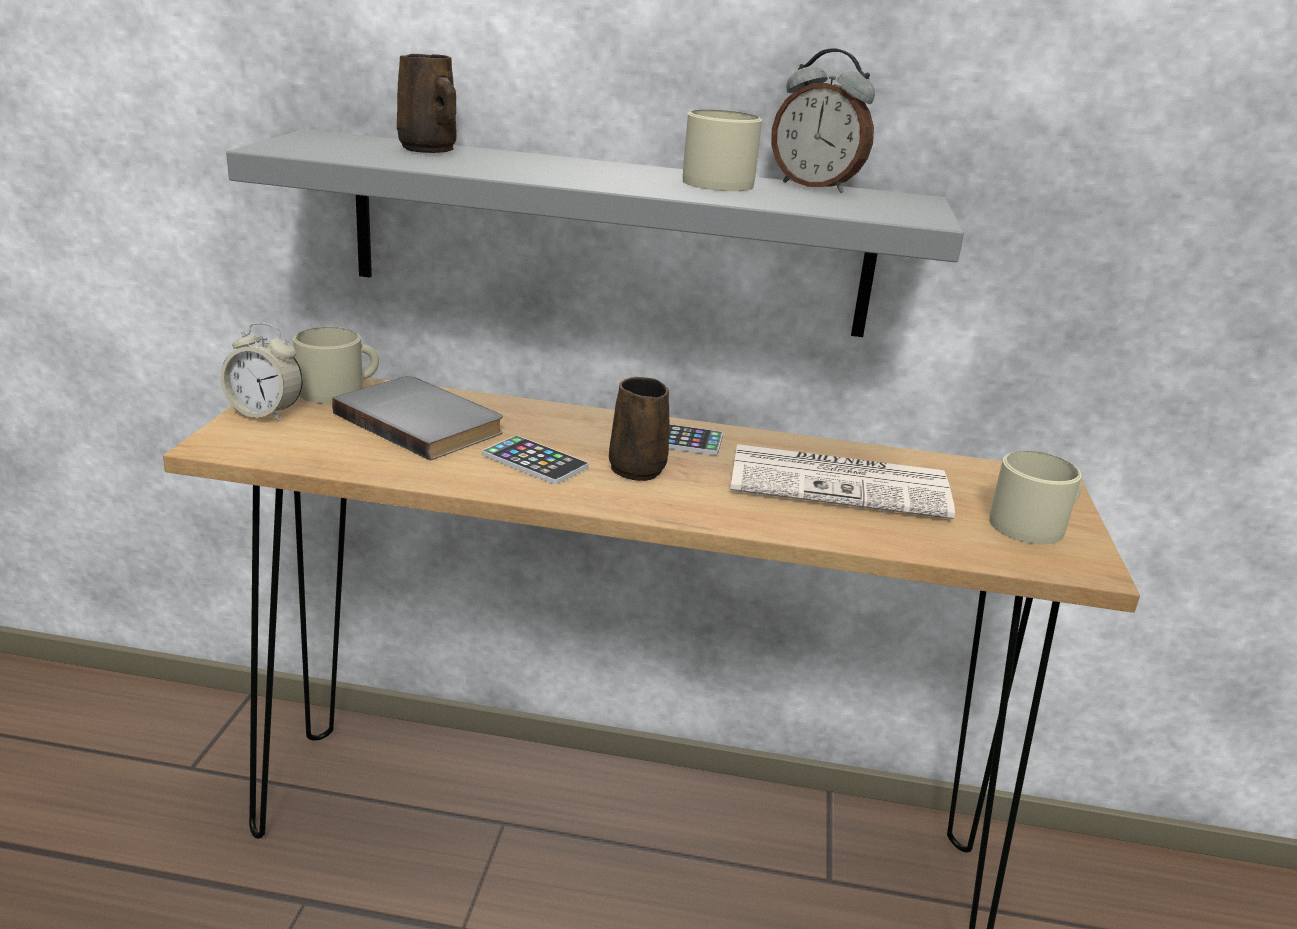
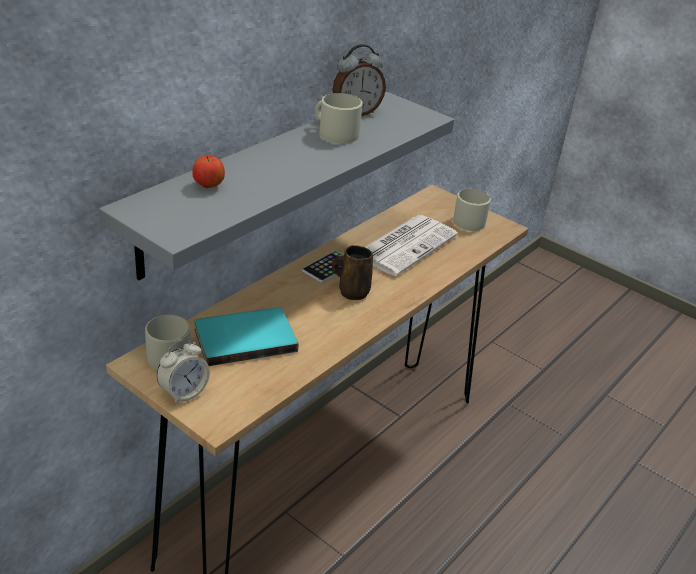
camera: 60 degrees left, 10 degrees up
grey book [332,376,503,460] -> turquoise book [194,307,298,366]
brown mug [397,54,457,153] -> apple [192,155,225,188]
phone [482,435,589,484] -> none

